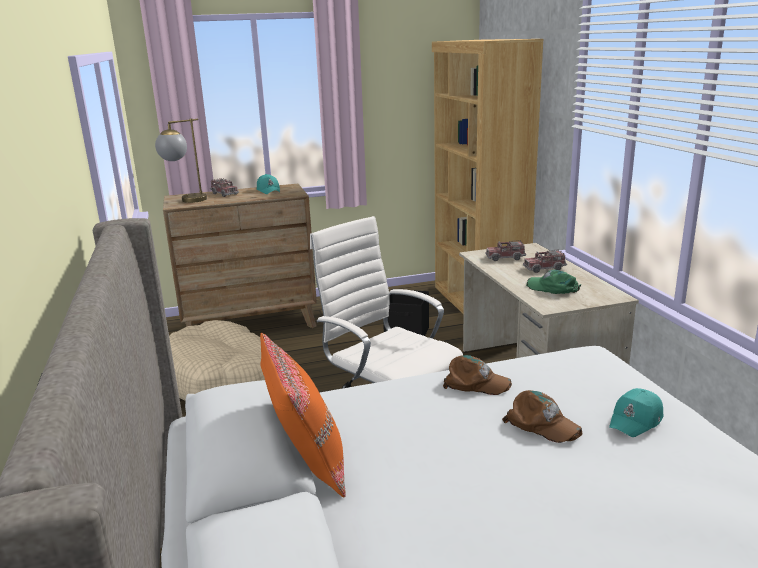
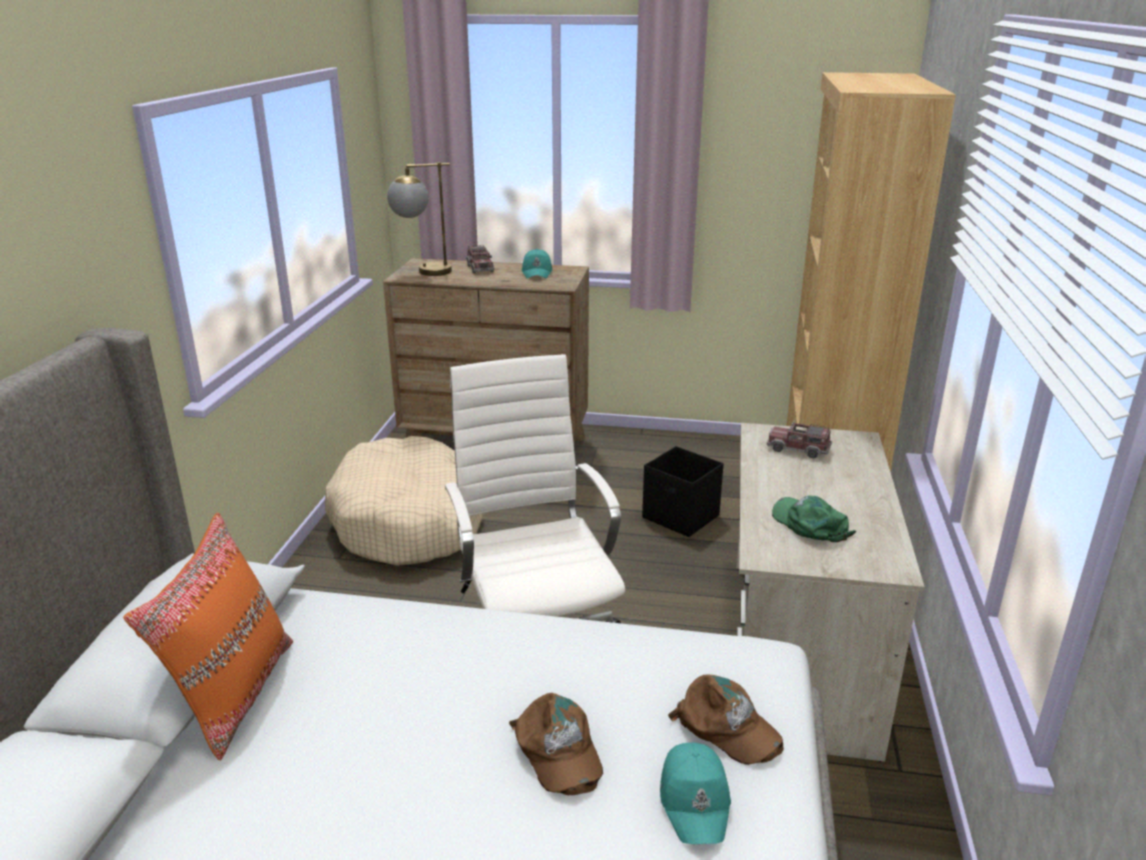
camera: 25 degrees right, 5 degrees up
brown cap [443,355,512,395] -> brown cap moved to [668,675,784,765]
toy truck [523,250,567,273] -> none
turquoise cap [609,388,663,437] -> turquoise cap turned 75 degrees counterclockwise [660,743,731,844]

